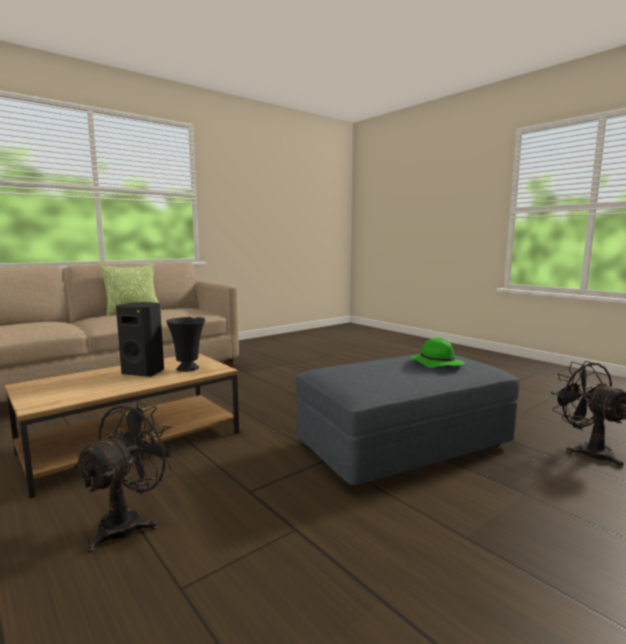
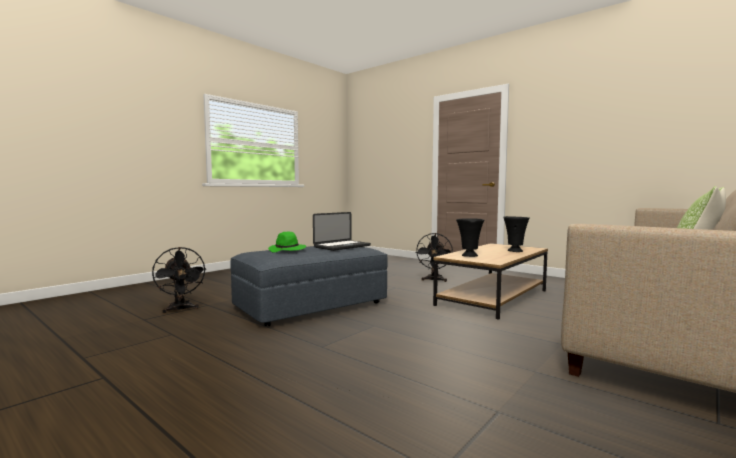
camera: 170 degrees right, 5 degrees down
black speaker [116,302,164,377] -> none
none -> laptop [313,212,371,251]
none -> black vase [503,216,530,252]

